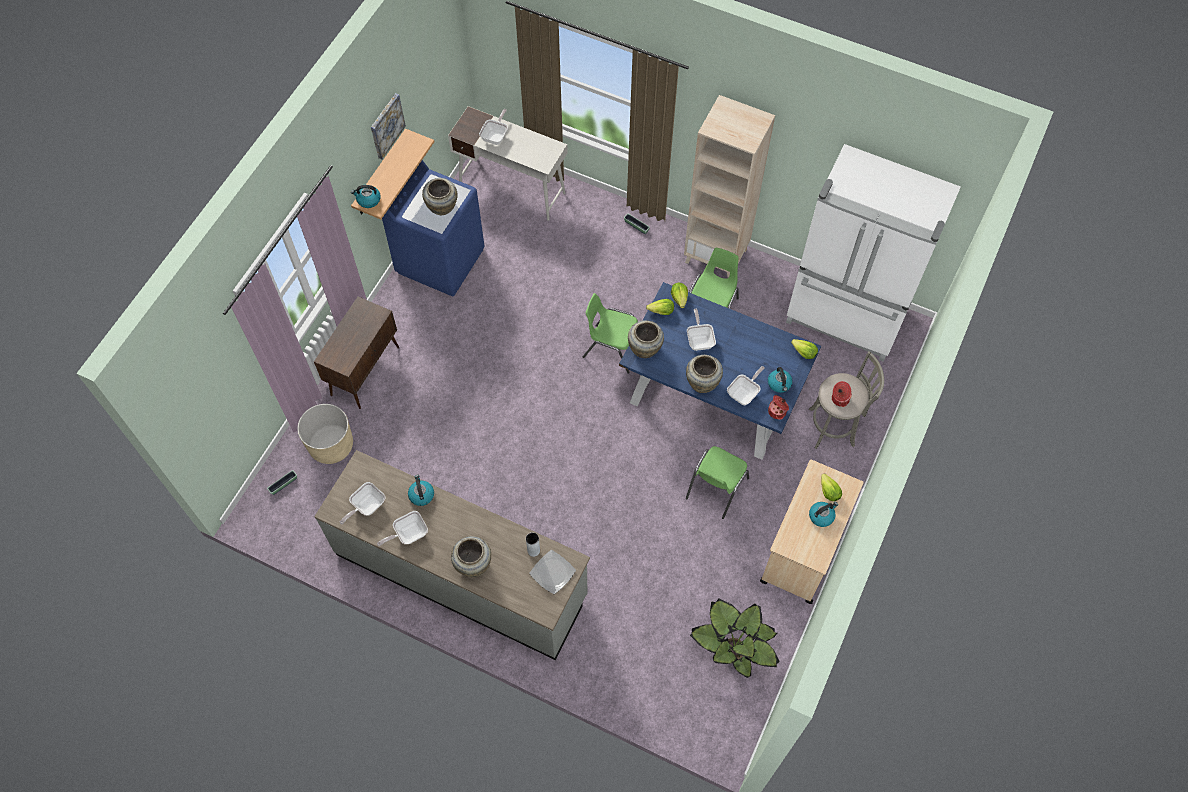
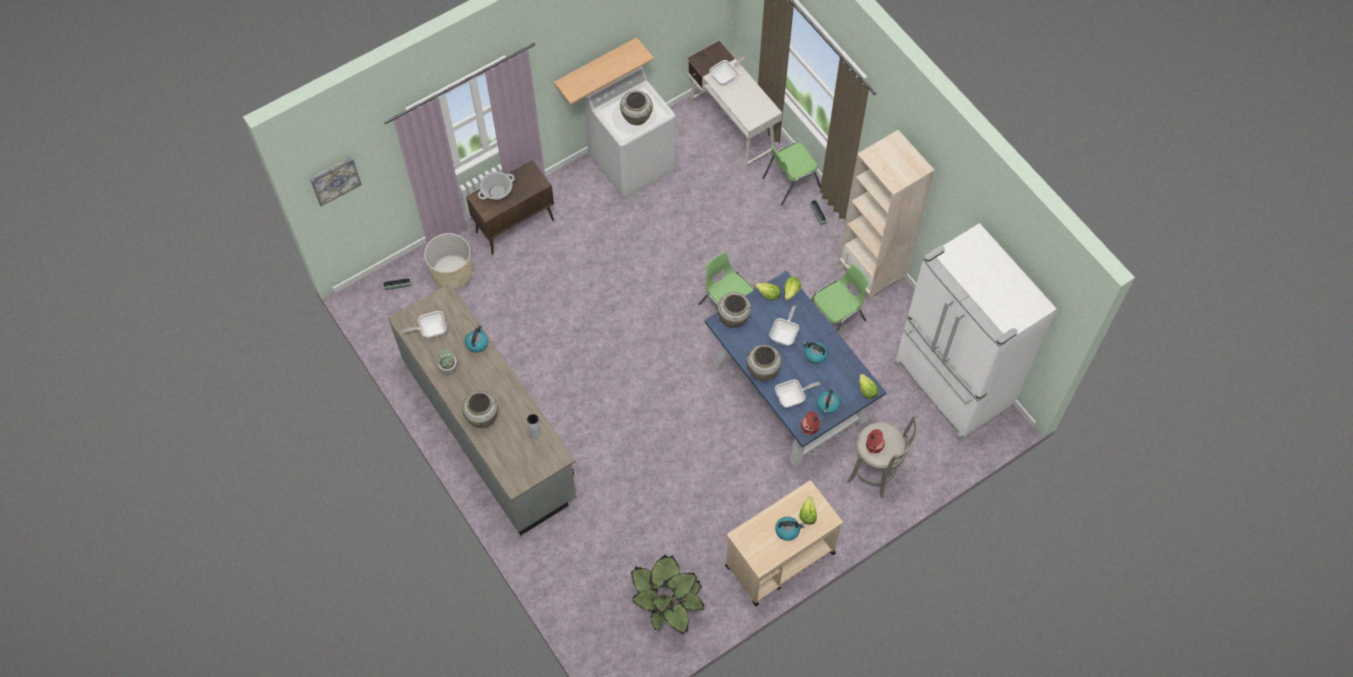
camera: 30 degrees right, 0 degrees up
kettle [351,185,381,208] -> kettle moved to [803,341,828,364]
picture [371,93,406,160] -> picture moved to [310,156,362,207]
frying pan [377,511,428,546] -> potted plant [438,348,457,376]
blue washing machine [382,160,484,296] -> white washing machine [584,66,676,199]
plate [529,550,576,594] -> none
green chair [686,446,749,519] -> green chair moved to [762,143,821,206]
none -> cooking pot [478,172,514,200]

